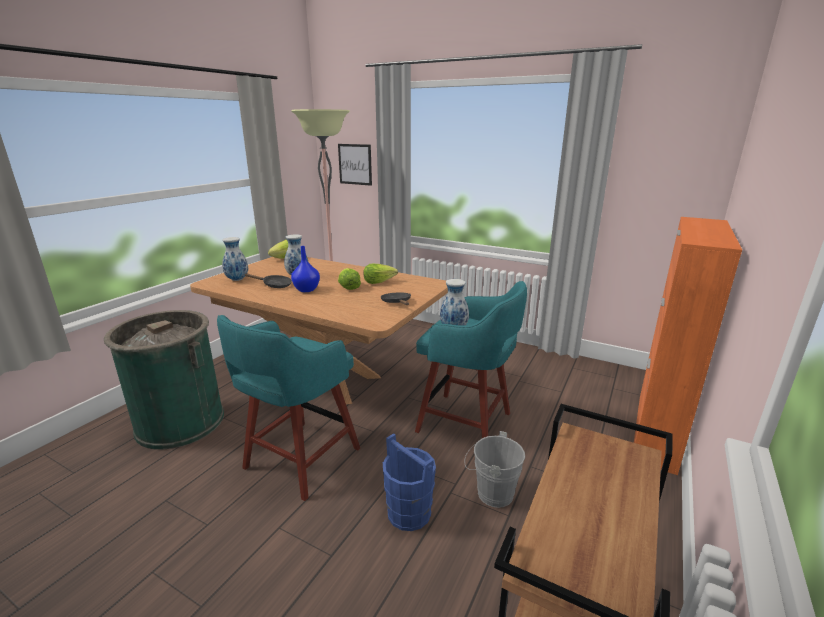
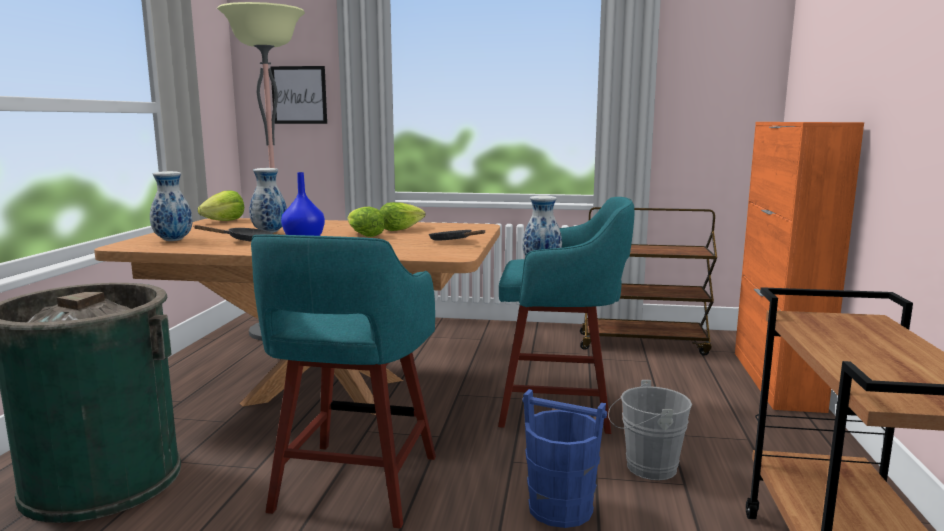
camera: 20 degrees left, 10 degrees down
none -> brown cart [580,207,717,356]

